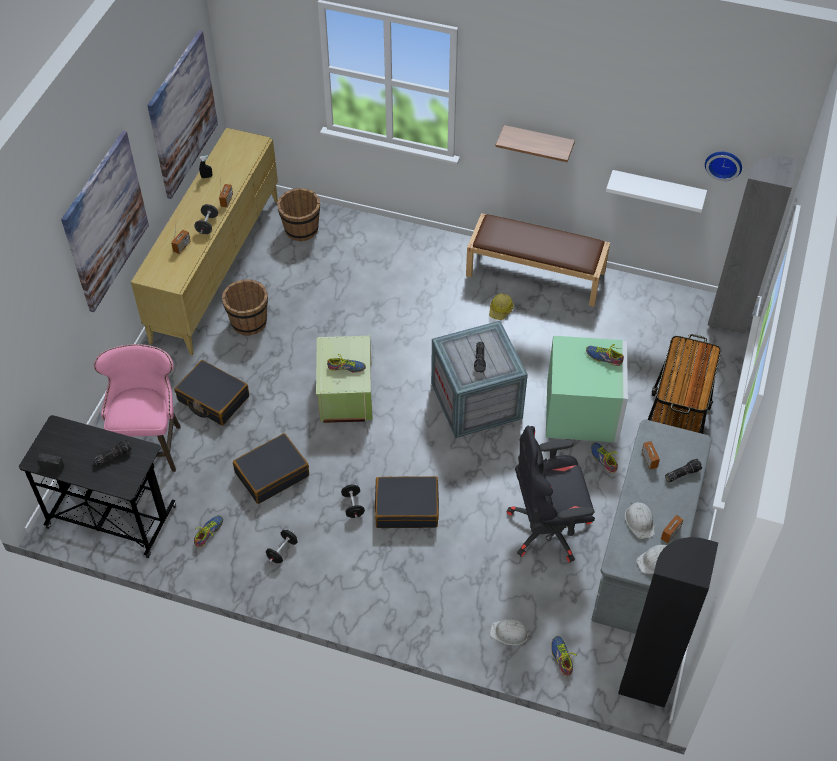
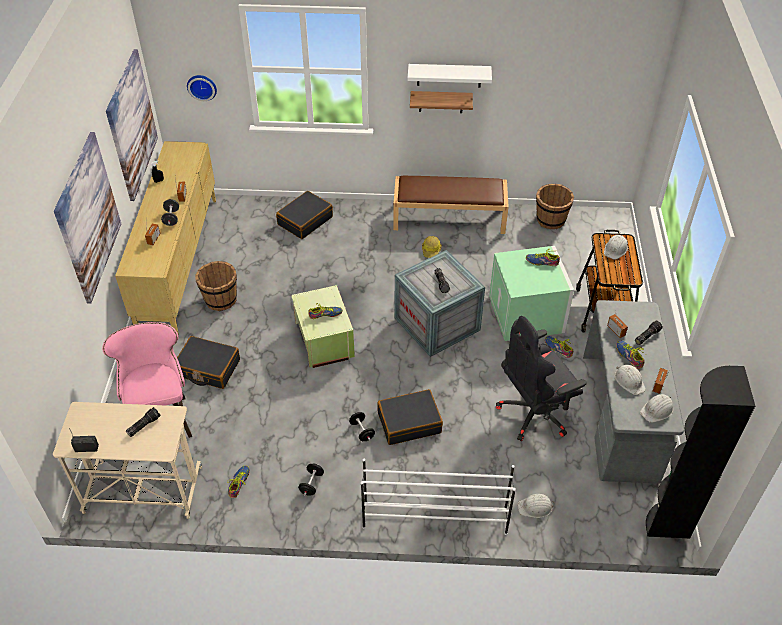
camera: 15 degrees left, 5 degrees down
black desk [19,415,176,558] -> beige desk [53,402,202,519]
black suitcase [233,433,309,504] -> black suitcase moved to [276,191,333,239]
brown bucket [277,188,320,241] -> brown bucket moved to [536,184,574,229]
shoe [551,636,577,676] -> shoe moved to [616,340,645,369]
white shelf [606,170,707,213] -> white shelf moved to [407,64,492,88]
wall clock [705,152,742,181] -> wall clock moved to [187,75,217,101]
grey bookcase [708,156,798,334] -> none
none -> white shoe rack [361,459,516,535]
none -> white hard hat [604,235,628,260]

